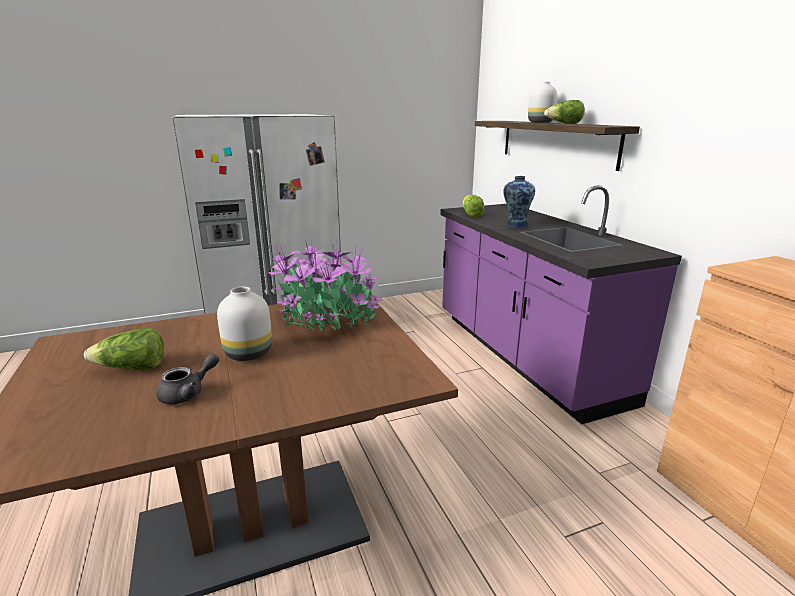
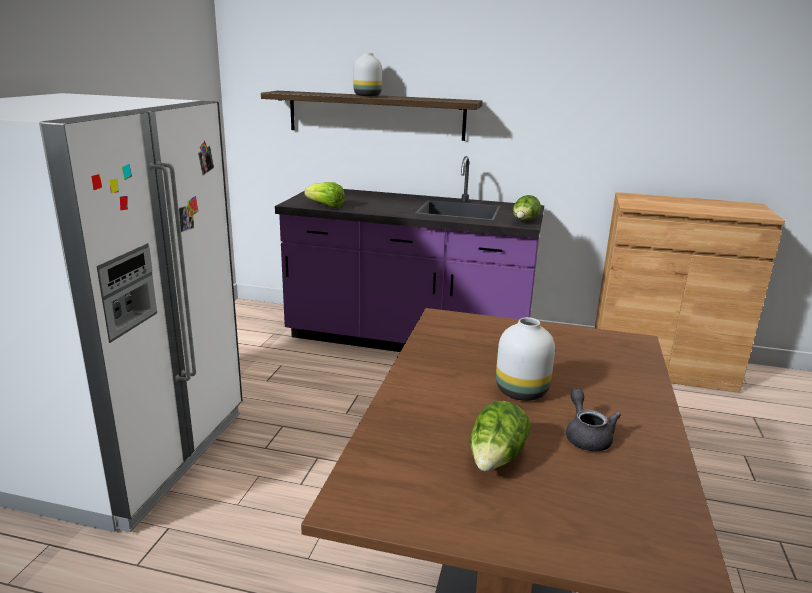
camera: 55 degrees left, 0 degrees up
potted plant [268,240,382,331] -> none
vase [503,176,535,228] -> none
lettuce [544,100,585,124] -> lettuce moved to [513,195,541,221]

